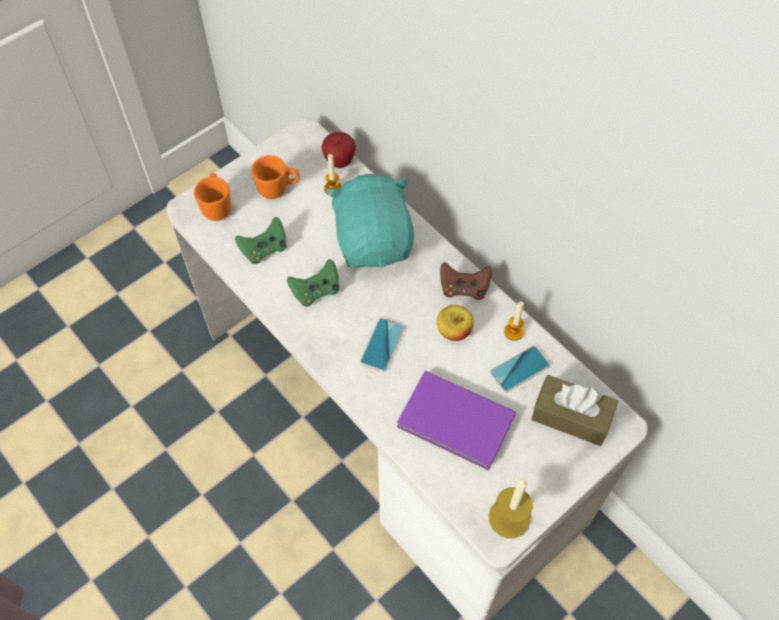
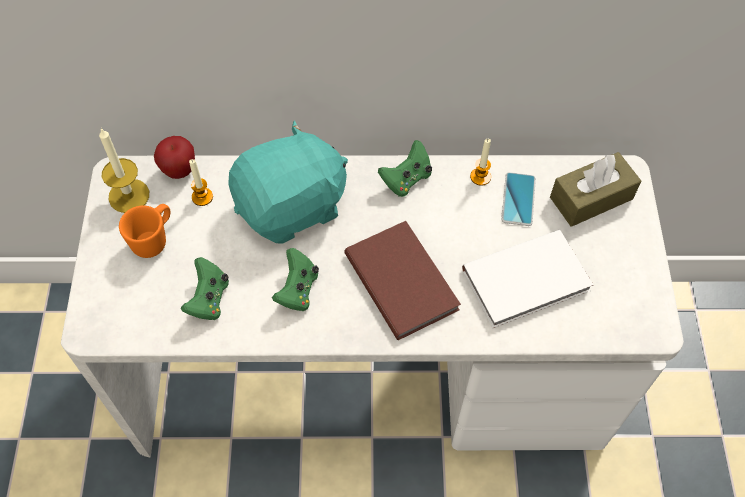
camera: 50 degrees left, 0 degrees up
orange mug [194,173,231,221] -> none
turquoise plush toy [326,174,414,268] -> turquoise plush toy turned 120 degrees clockwise [228,121,348,243]
phone [360,318,405,372] -> brown book [344,221,461,340]
purple book [397,371,516,470] -> white book [462,230,593,328]
apple [437,305,474,341] -> none
brown game controller [440,262,492,300] -> green game controller [378,140,432,197]
candle [489,479,533,538] -> candle moved to [99,128,149,213]

